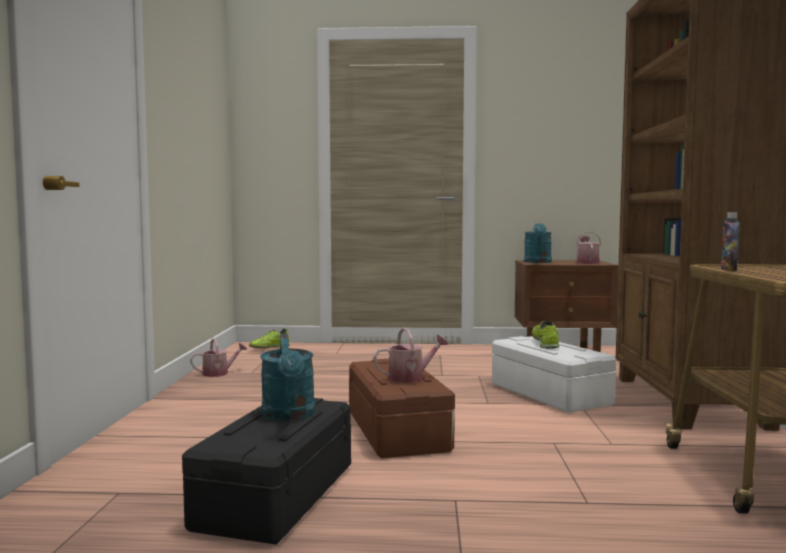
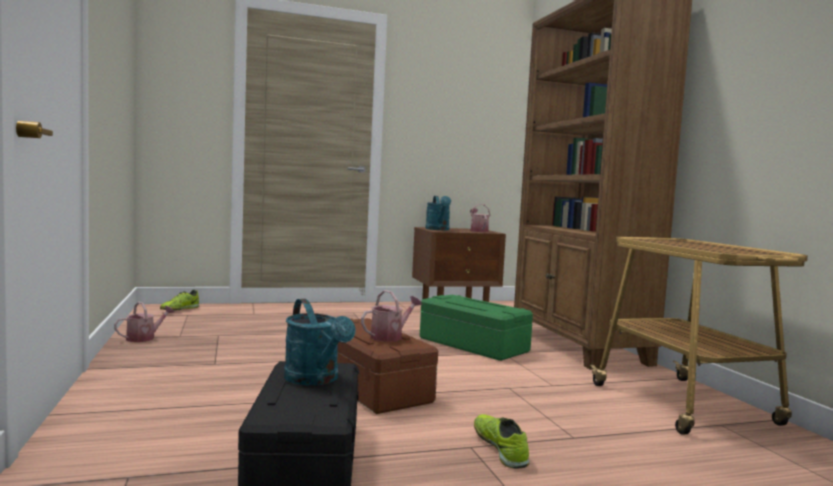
camera: 20 degrees left, 0 degrees up
white storage box [492,336,616,413] -> green storage box [420,295,533,361]
shoe [532,321,559,349] -> shoe moved to [474,414,530,469]
bottle [721,212,740,271] -> none

